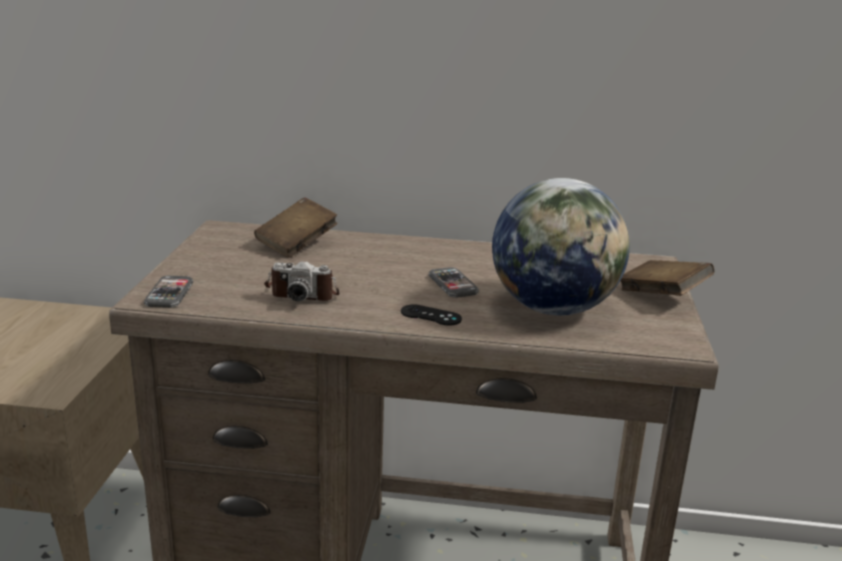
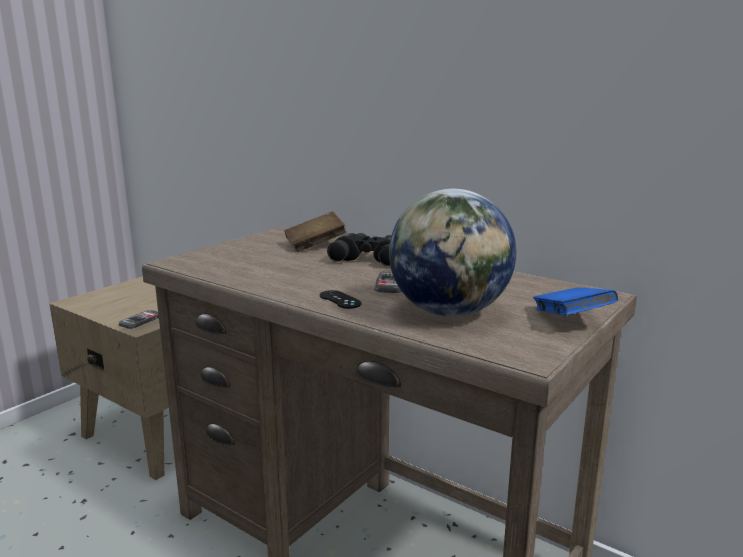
camera: 30 degrees right, 5 degrees down
phone [144,276,193,308] -> phone moved to [119,310,159,329]
camera [264,261,339,301] -> none
brown book [621,260,714,296] -> blue book [533,287,618,316]
none -> black binoculars [327,233,391,266]

